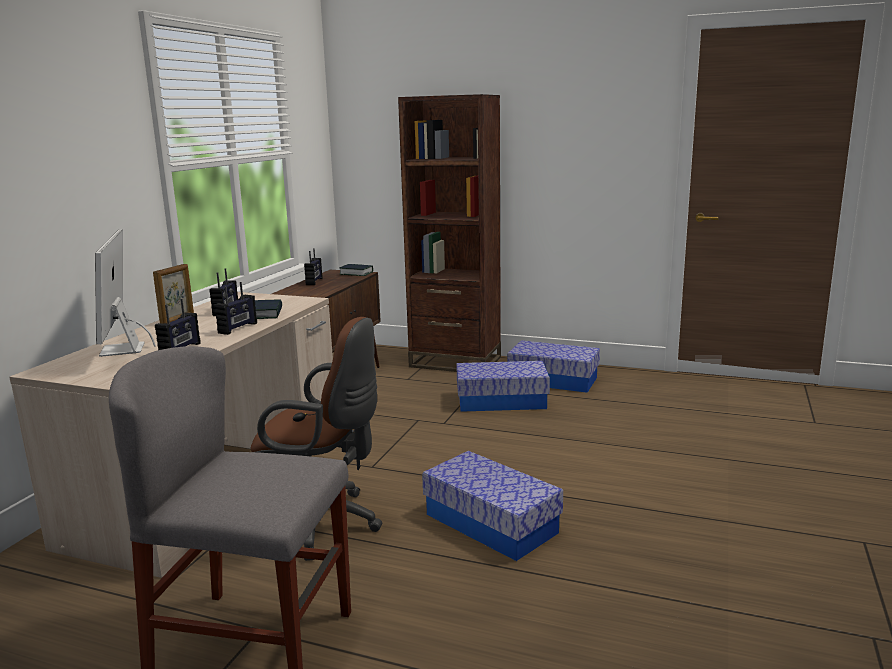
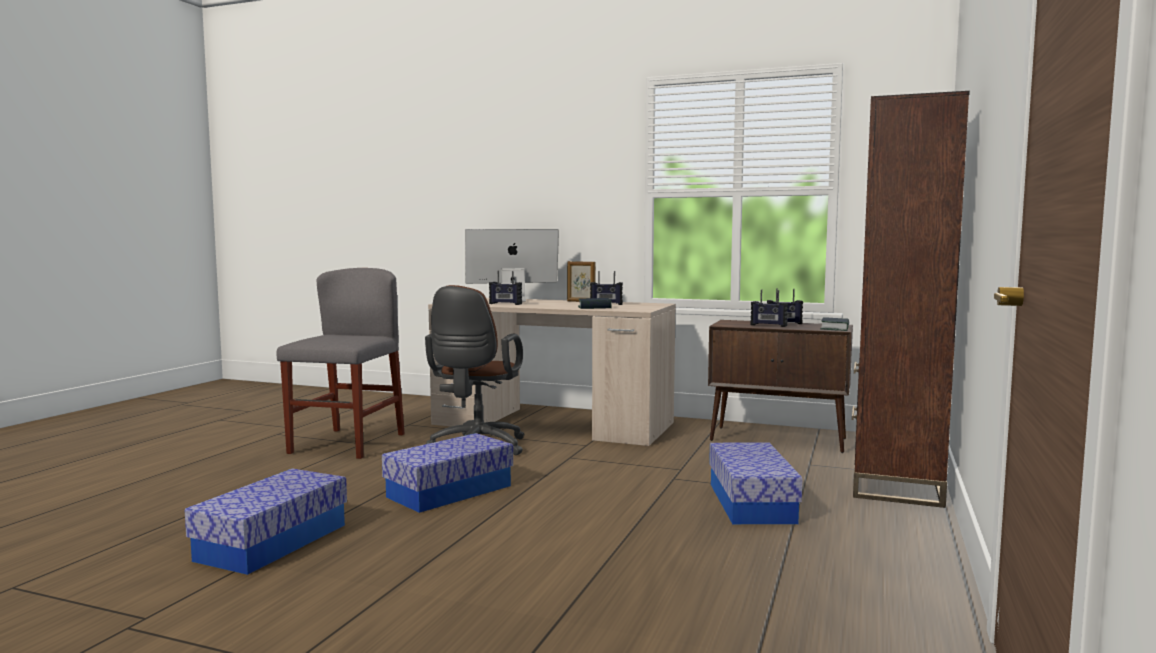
camera: 90 degrees right, 10 degrees down
radio [215,282,257,335] -> radio moved to [750,289,788,327]
storage box [507,340,600,393] -> storage box moved to [185,469,347,575]

